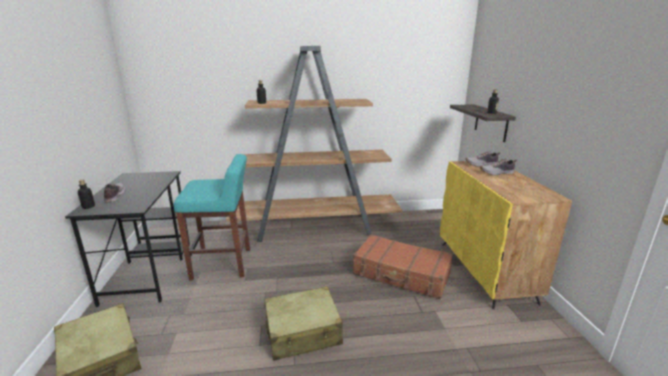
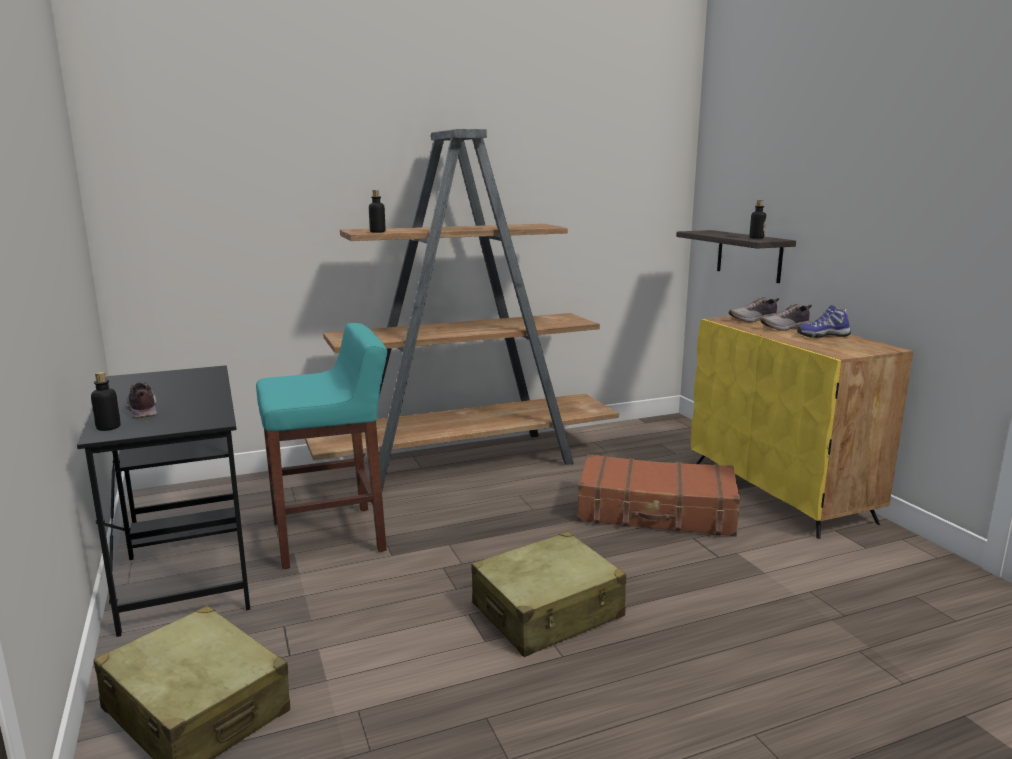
camera: 15 degrees left, 5 degrees down
none -> shoe [797,305,851,338]

